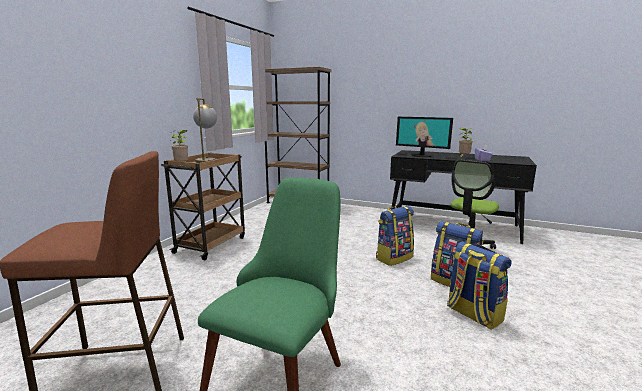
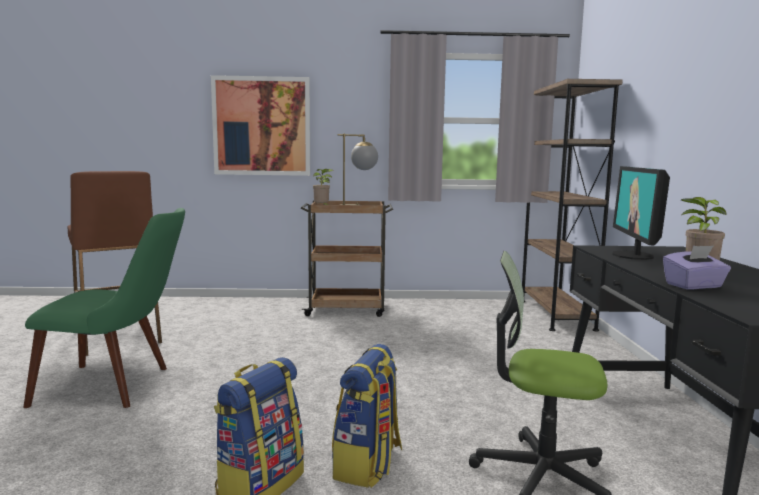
camera: 65 degrees right, 5 degrees down
backpack [376,206,414,266] -> none
none -> picture [211,75,310,176]

